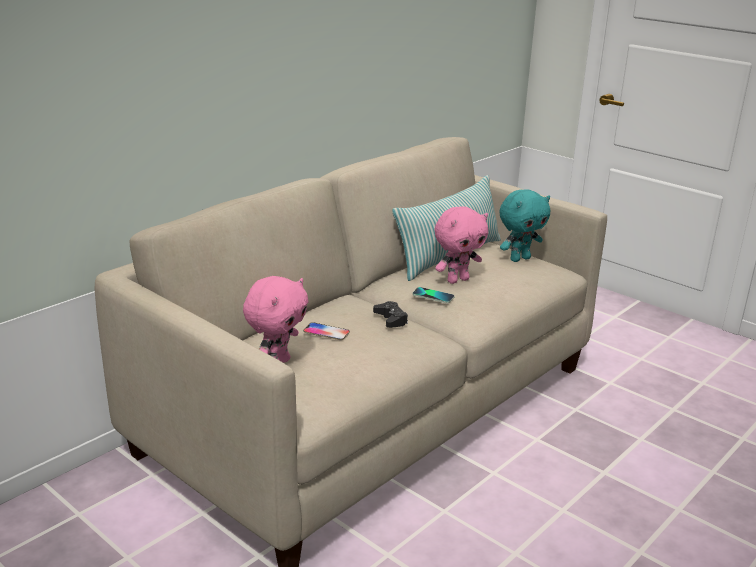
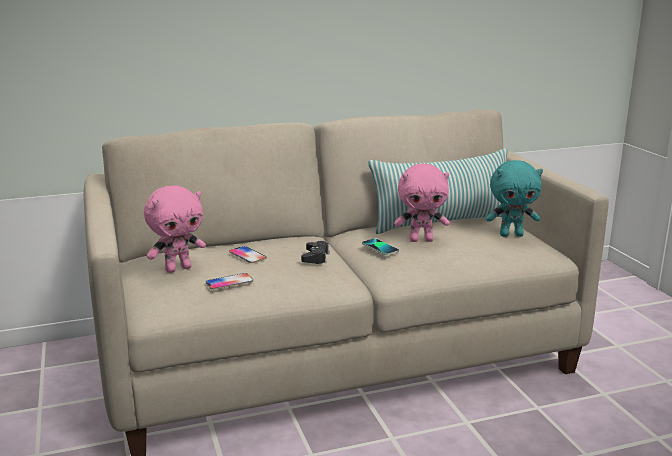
camera: 30 degrees right, 5 degrees down
none -> phone [206,273,253,290]

